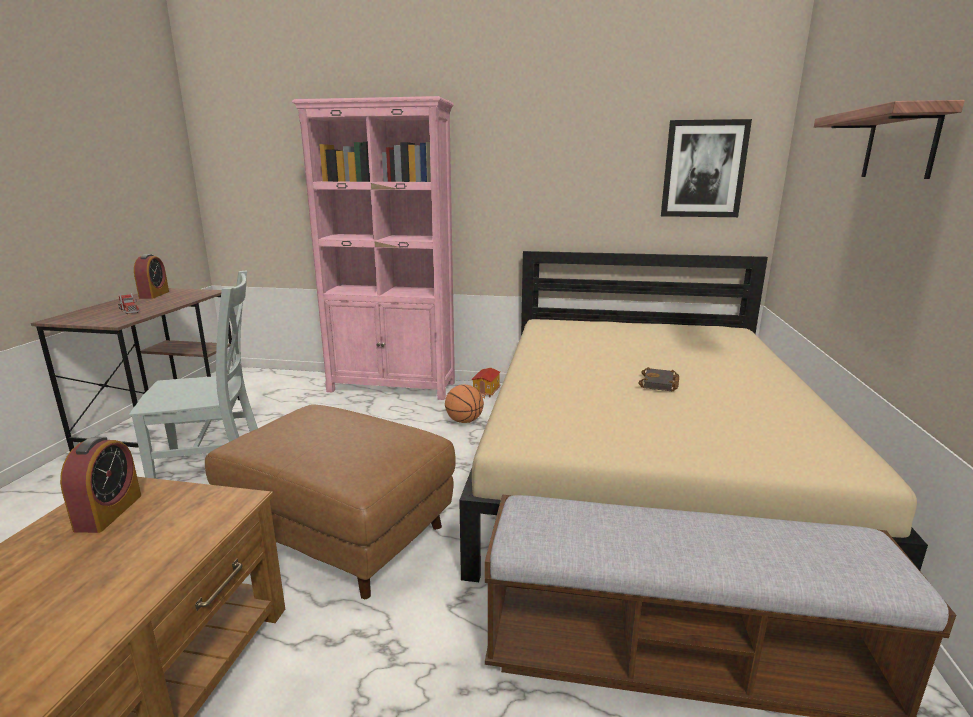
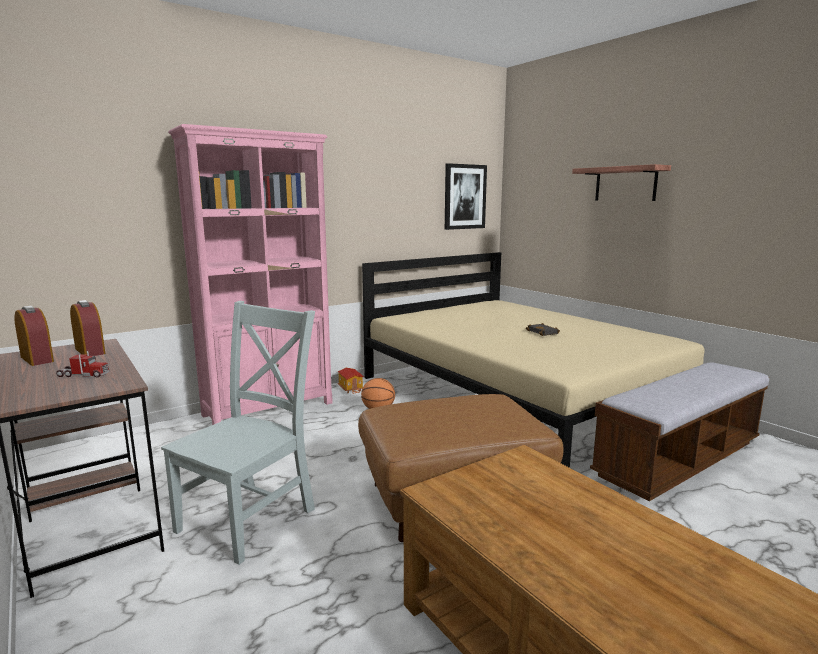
camera: 45 degrees left, 5 degrees down
alarm clock [60,437,141,533] -> alarm clock moved to [70,300,105,356]

